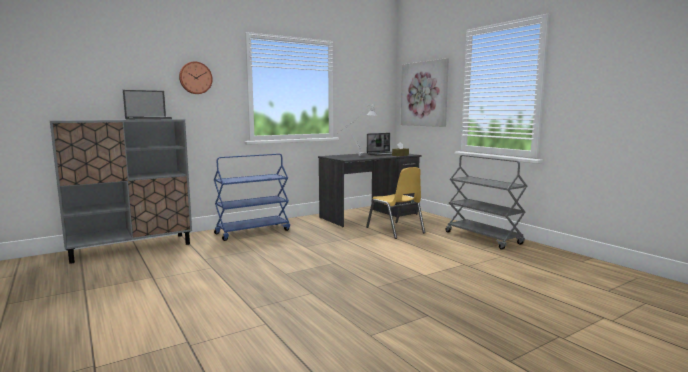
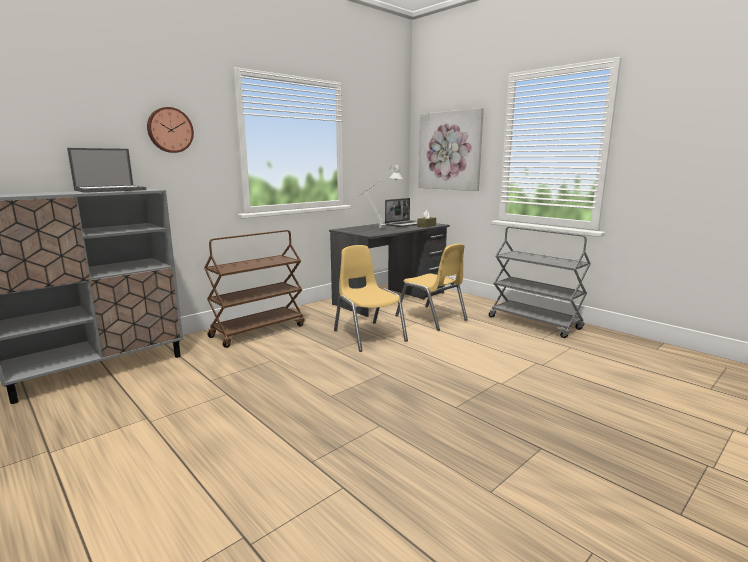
camera: 10 degrees left, 5 degrees up
blue cart [214,154,290,241] -> brown cart [204,230,304,348]
none -> yellow chair [334,245,408,352]

